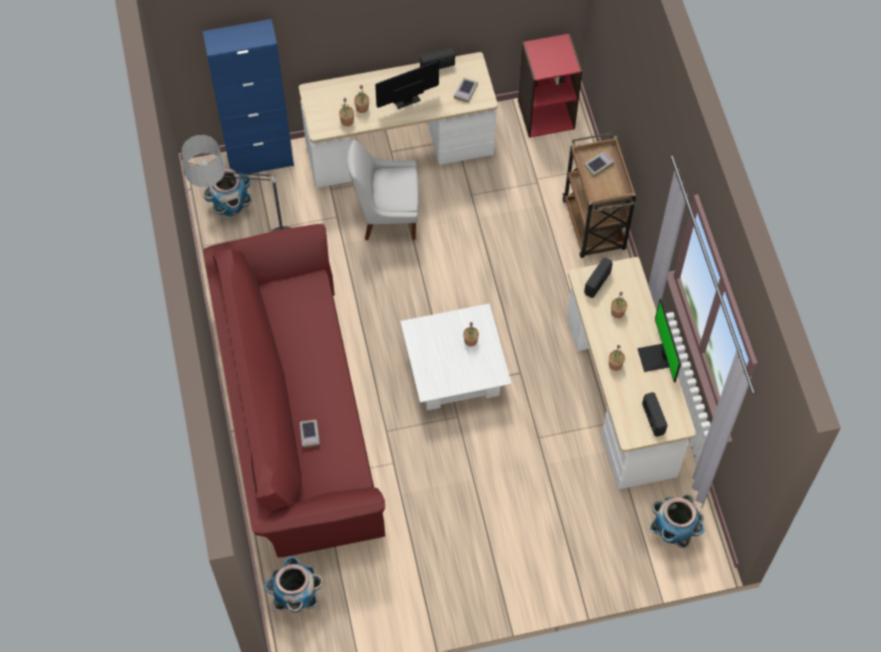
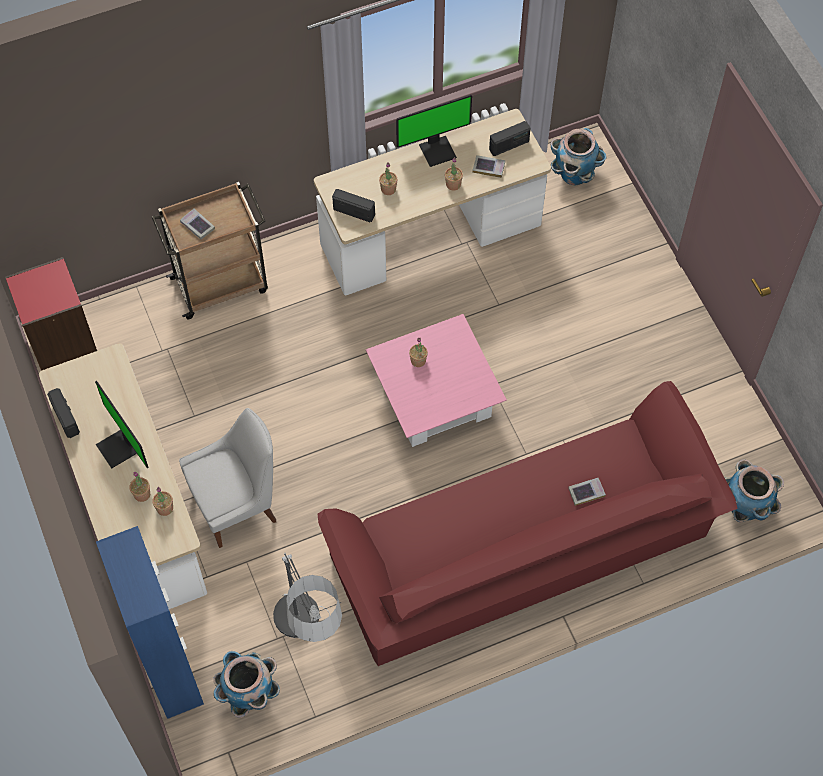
camera: 100 degrees left, 0 degrees up
white chair [347,140,419,240] -> white chair turned 105 degrees counterclockwise [179,408,276,548]
white coffee table [400,303,512,410] -> pink coffee table [366,314,507,447]
book [454,78,478,103] -> book moved to [472,155,505,178]

